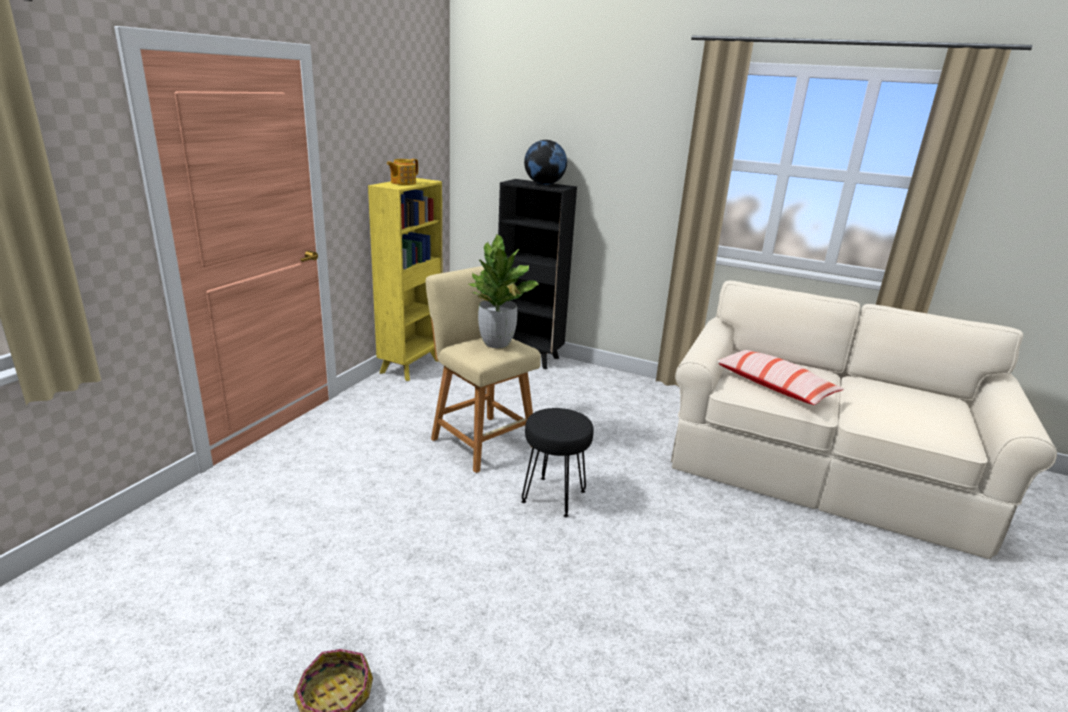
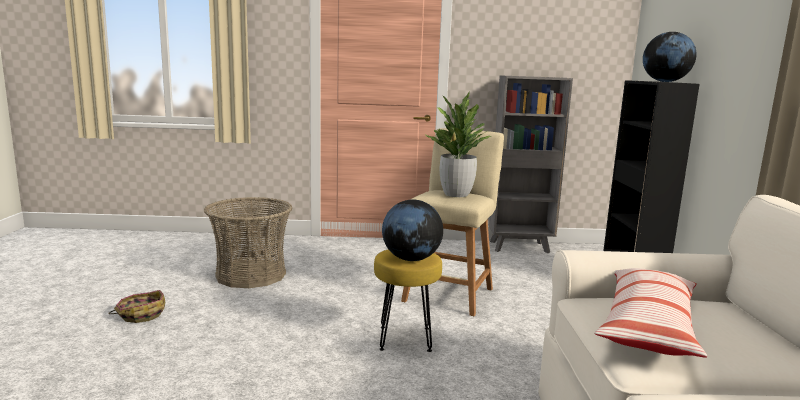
camera: 65 degrees right, 10 degrees down
yellow bookcase [368,178,442,381] -> grey bookcase [489,75,573,253]
teapot [387,159,418,185] -> none
black stool [522,408,594,518] -> yellow stool [374,249,442,352]
none -> basket [204,197,292,288]
none -> globe [382,199,443,261]

